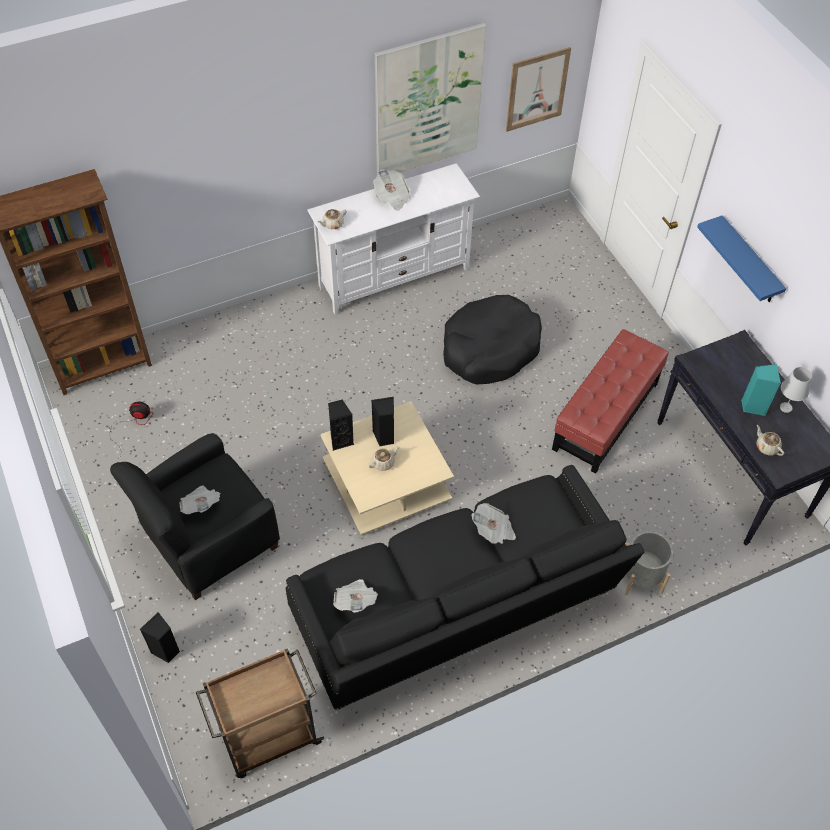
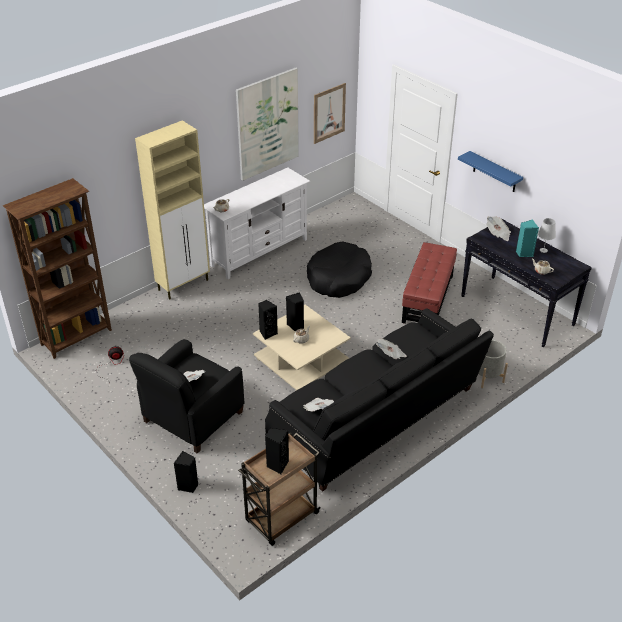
camera: 15 degrees left, 15 degrees down
newspaper [373,169,411,211] -> newspaper moved to [486,216,511,241]
none -> beige cabinet [135,120,210,300]
none -> black speaker [265,428,289,474]

